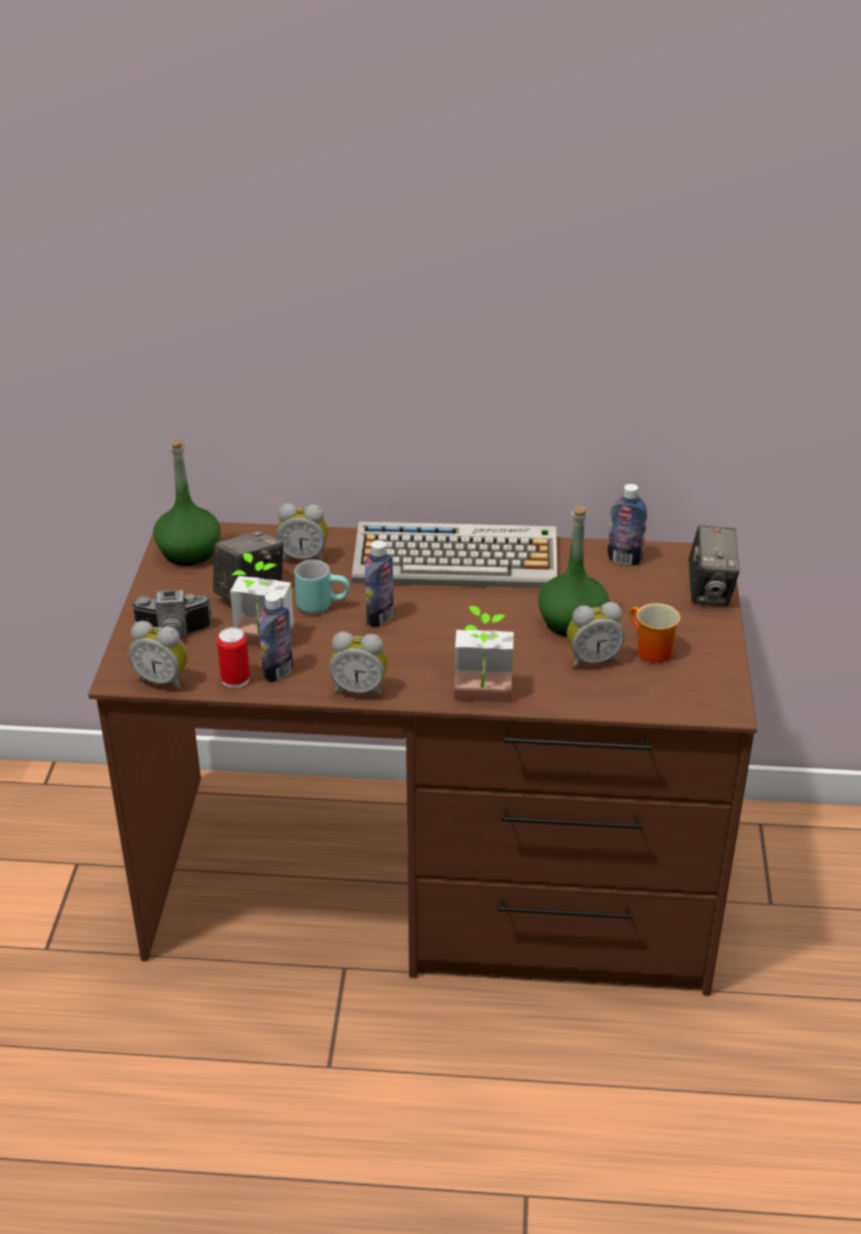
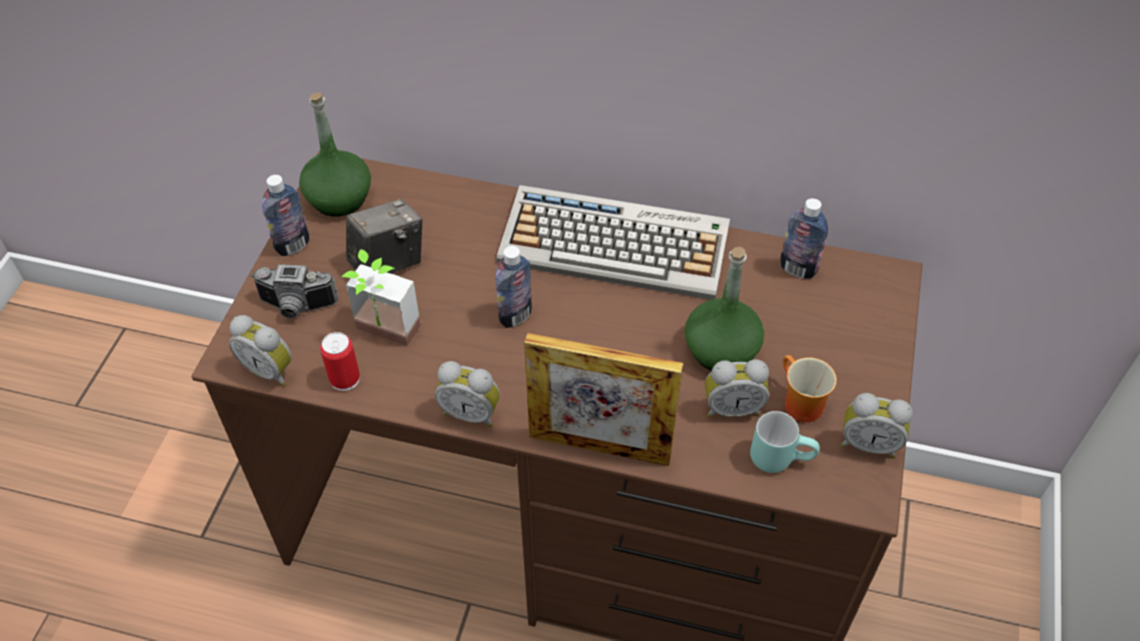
camera: 10 degrees right, 15 degrees up
bottle [259,592,293,682] -> bottle moved to [262,175,309,256]
alarm clock [276,503,328,562] -> alarm clock moved to [841,393,913,458]
turquoise mug [294,560,350,614] -> turquoise mug moved to [750,411,820,473]
potted plant [454,606,514,702] -> picture frame [524,333,683,466]
camera [688,525,740,606] -> none

